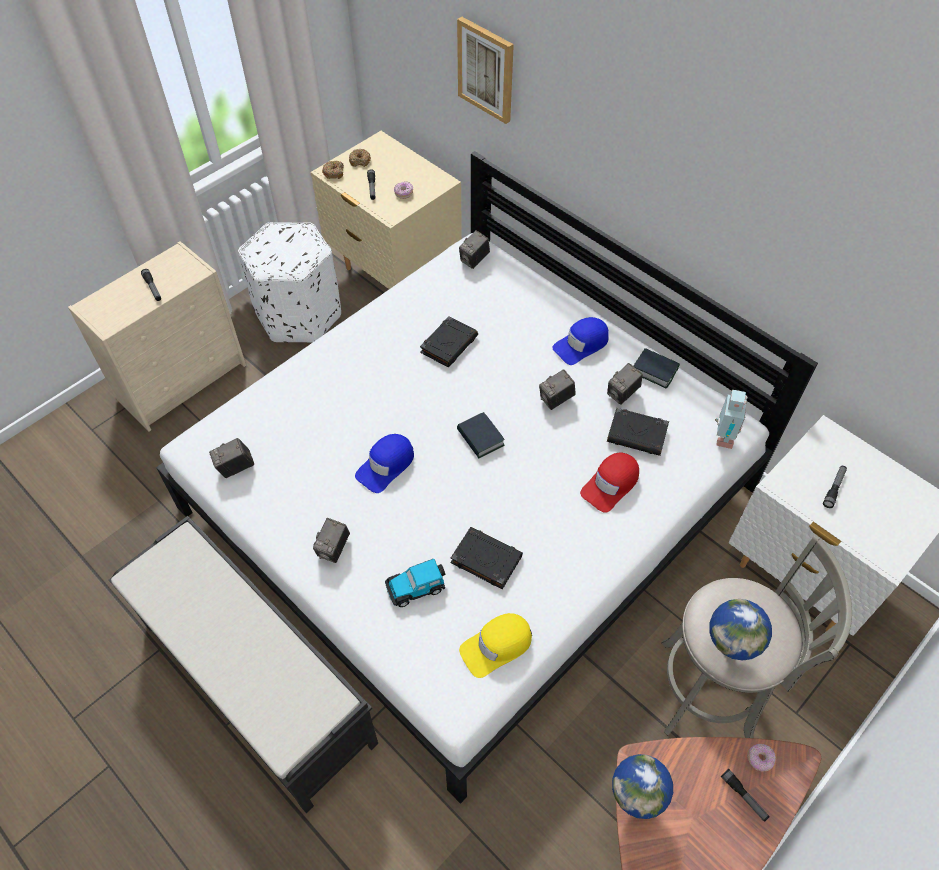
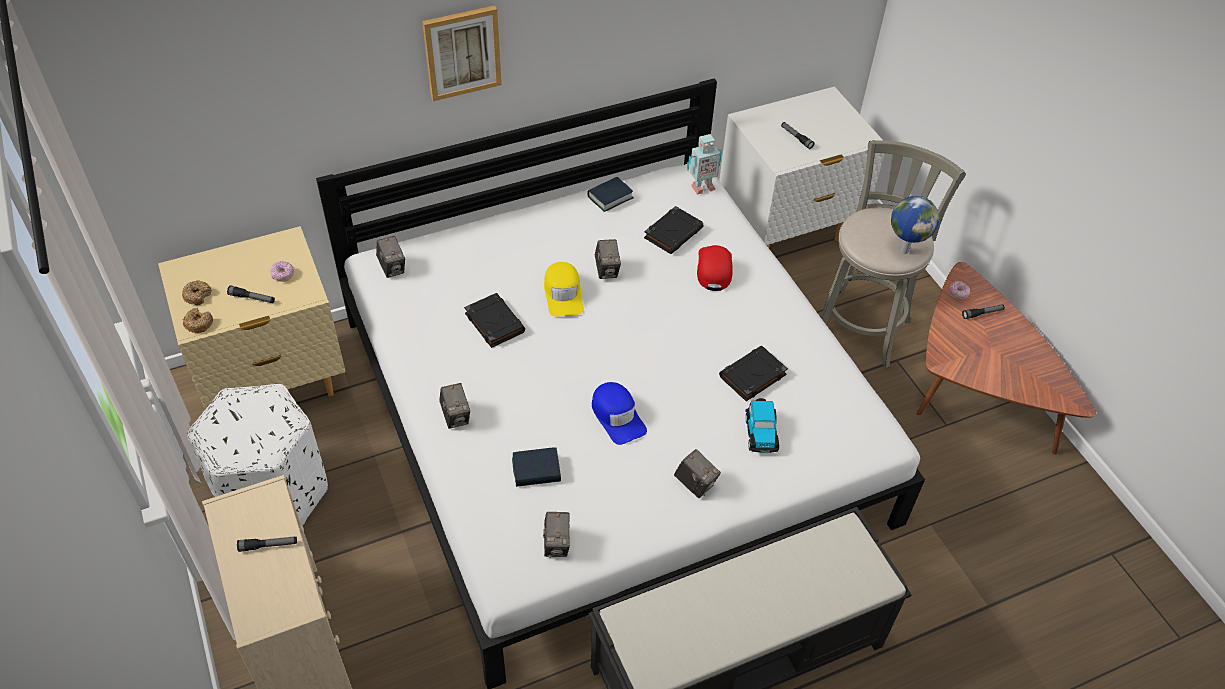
camera: 70 degrees left, 5 degrees down
picture [457,17,514,124] -> picture moved to [422,5,502,101]
book [457,412,505,458] -> book moved to [512,447,561,487]
yellow cap [459,613,532,678] -> yellow cap moved to [544,262,584,317]
blue cap [552,317,609,365] -> none
red cap [580,453,639,513] -> red cap turned 150 degrees counterclockwise [697,245,733,291]
camera [607,363,643,405] -> camera moved to [439,383,470,429]
globe [612,754,673,819] -> none
toy robot [715,390,748,449] -> toy robot turned 120 degrees clockwise [687,134,722,195]

